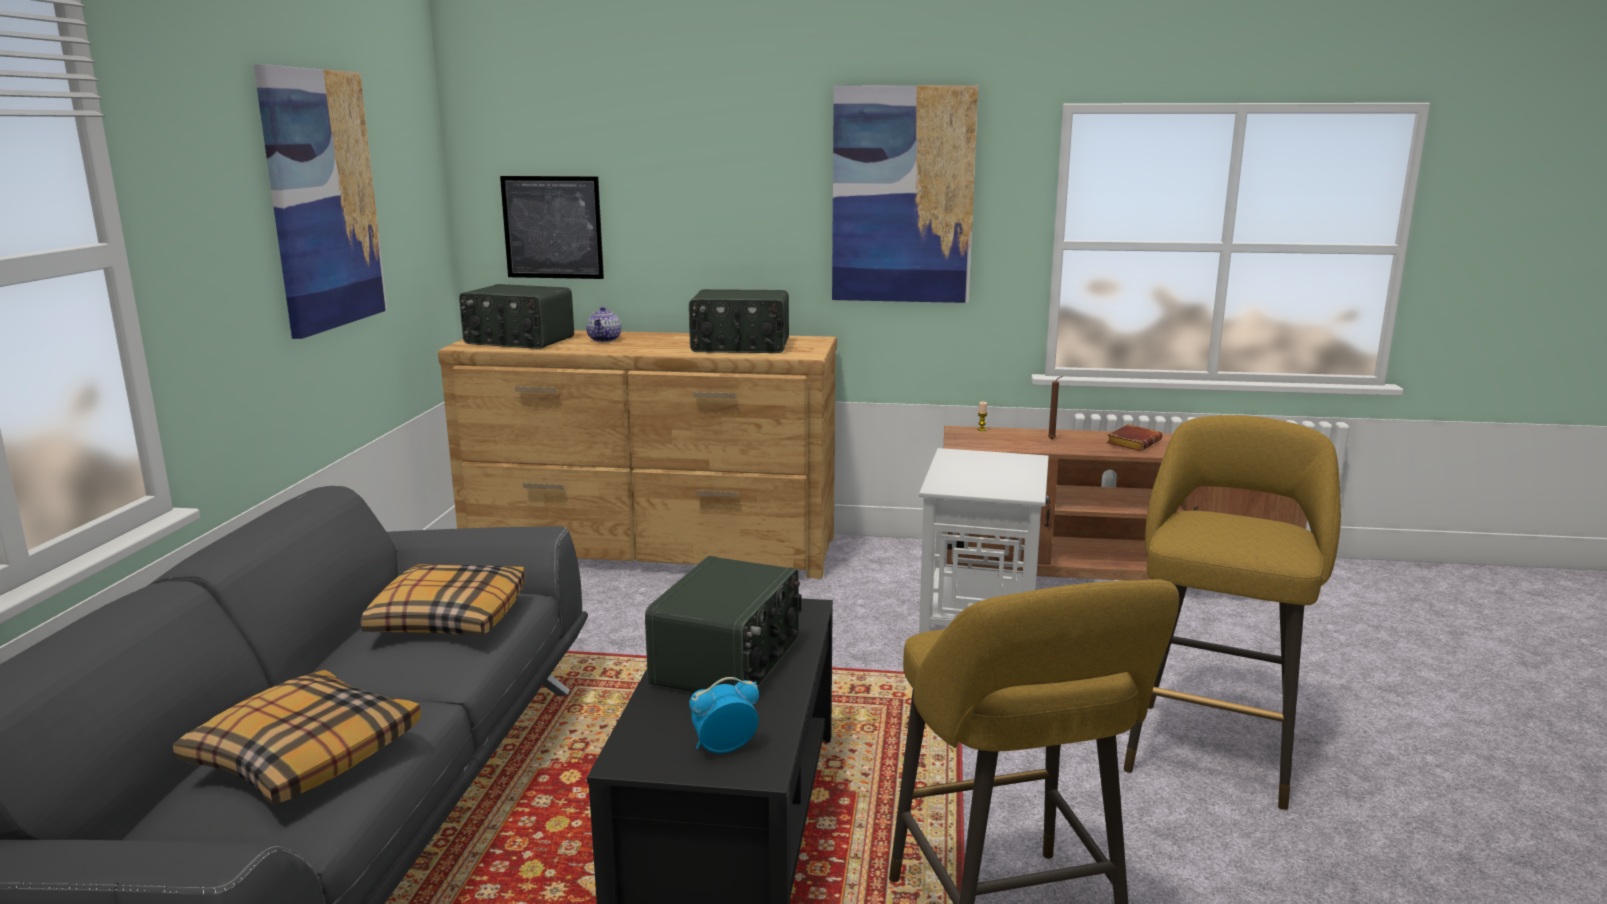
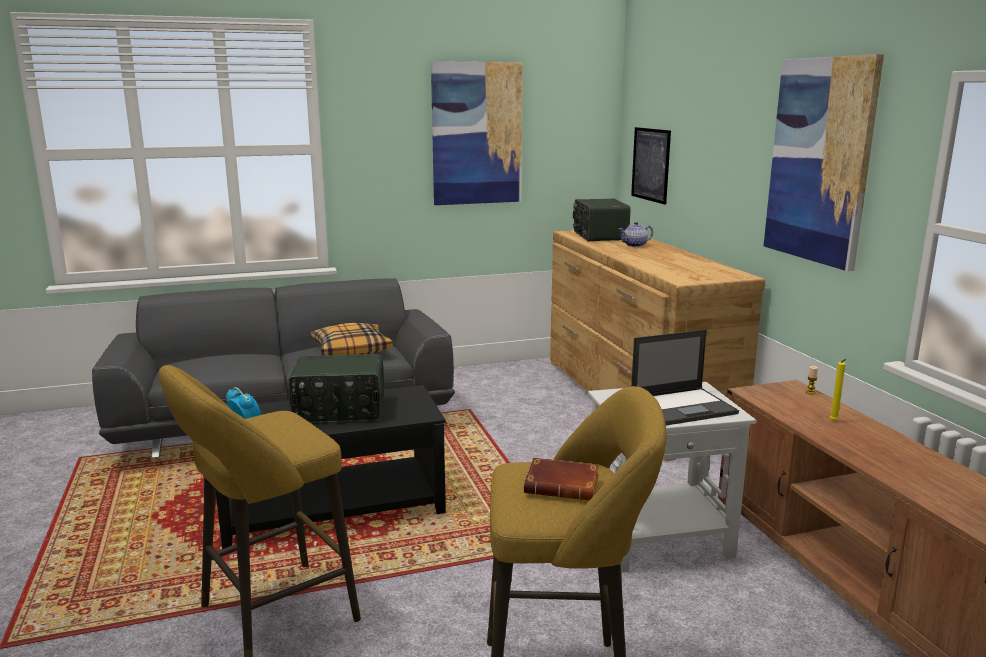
camera: 65 degrees right, 0 degrees up
pillow [173,670,421,805] -> none
radio [689,289,789,353] -> none
brown candle [1048,376,1063,440] -> yellow candle [830,359,846,421]
brown book [1106,424,1162,451] -> brown book moved to [524,458,599,501]
none -> laptop [631,330,739,425]

